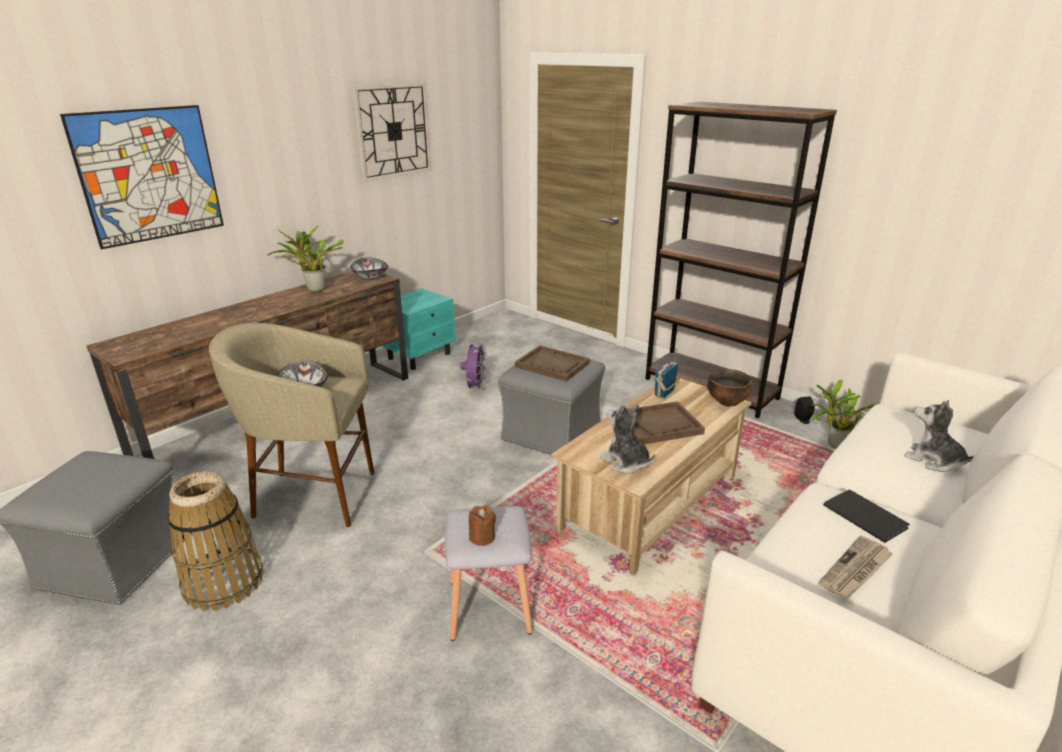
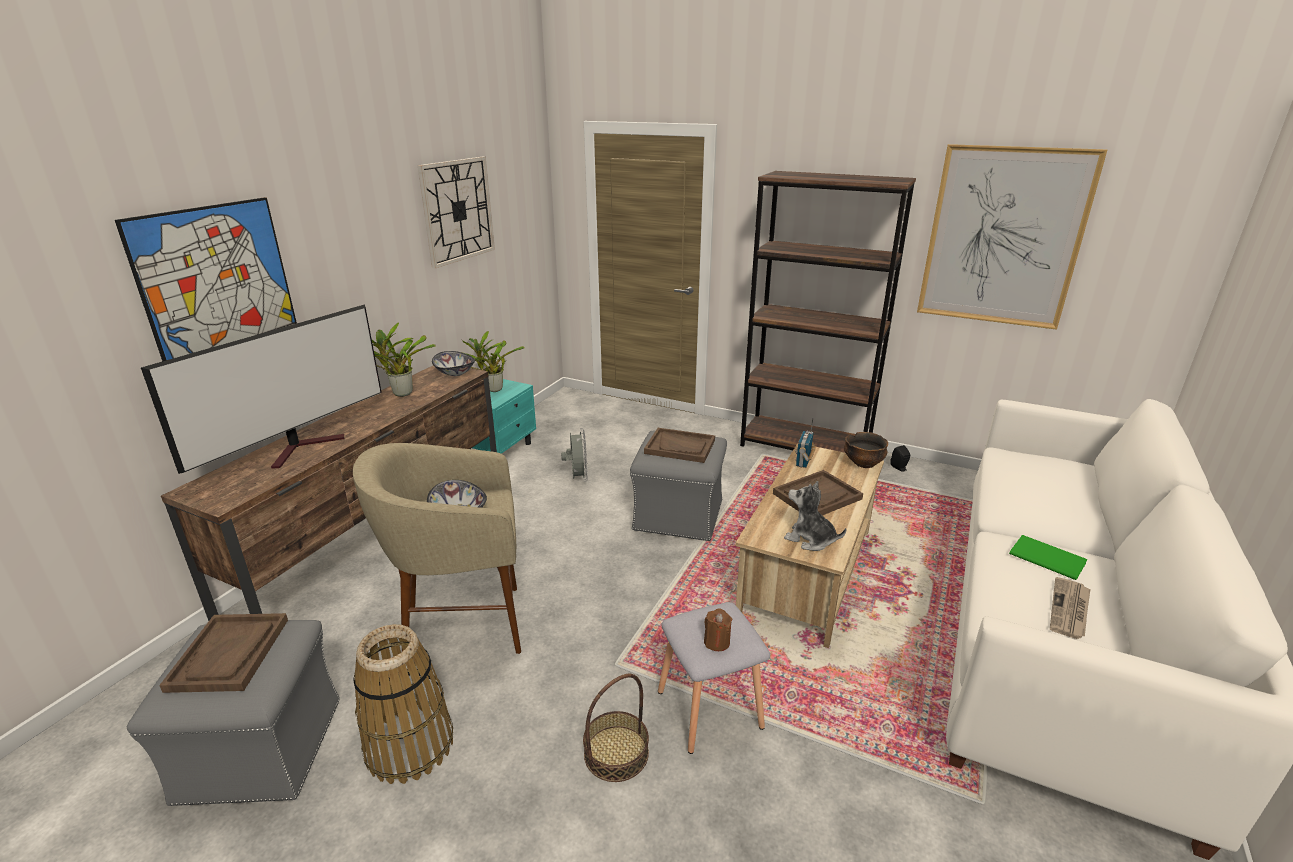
camera: 15 degrees left, 0 degrees up
purple fan [460,342,487,392] -> grey fan [561,428,588,482]
potted plant [812,379,880,449] -> potted plant moved to [461,331,525,392]
black book [823,490,910,543] -> green book [1009,535,1087,580]
plush toy [904,400,974,472] -> none
none -> television [141,304,382,474]
none -> brown tray [159,613,288,693]
none -> basket [583,674,649,782]
none -> picture [917,144,1107,330]

